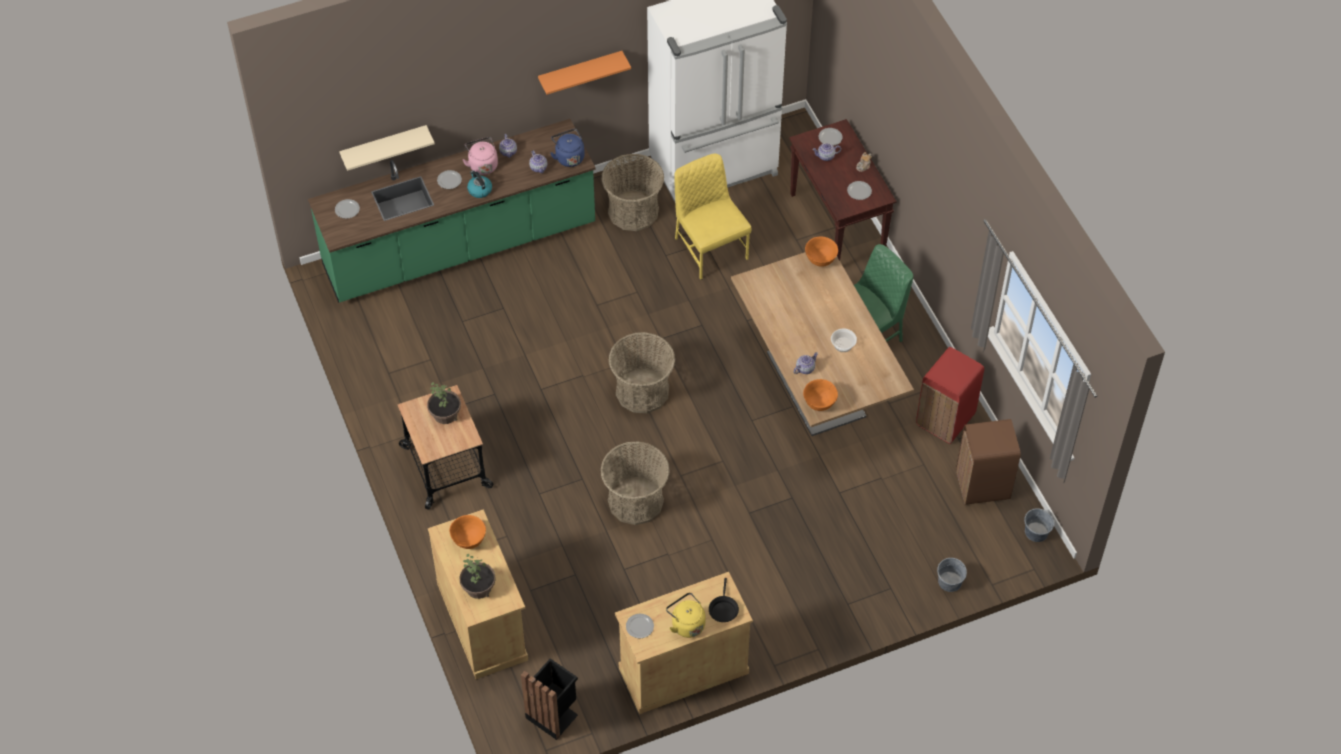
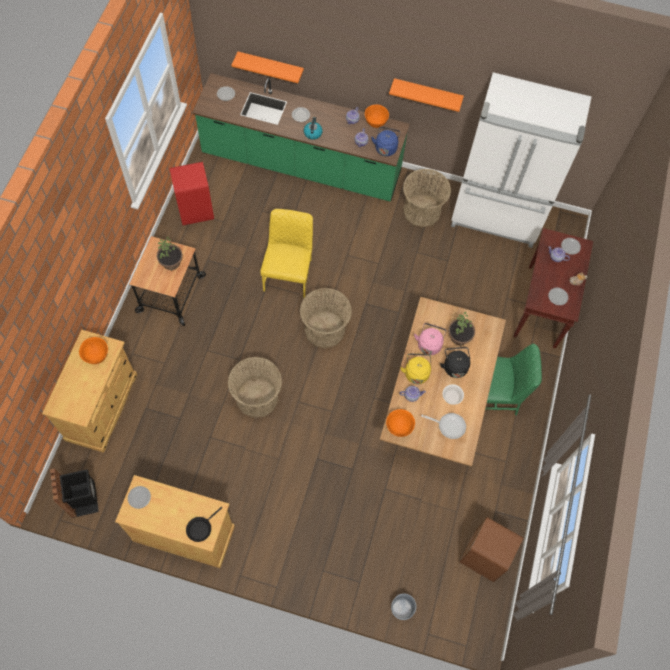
camera: 35 degrees right, 10 degrees up
beige shelf [339,125,435,171] -> orange shelf [232,52,304,83]
potted plant [459,554,496,599] -> potted plant moved to [448,312,475,347]
pink kettle [463,137,498,175] -> pink kettle moved to [414,323,447,355]
yellow kettle [666,592,706,638] -> yellow kettle moved to [400,353,431,384]
yellow chair [674,154,751,280] -> yellow chair moved to [260,209,313,299]
orange bowl [805,237,838,267] -> orange bowl moved to [365,104,389,128]
red trash can [916,347,984,444] -> red trash can moved to [169,162,214,225]
grey bucket [1024,508,1054,542] -> none
none -> frying pan [421,413,466,439]
none -> black kettle [440,347,470,378]

